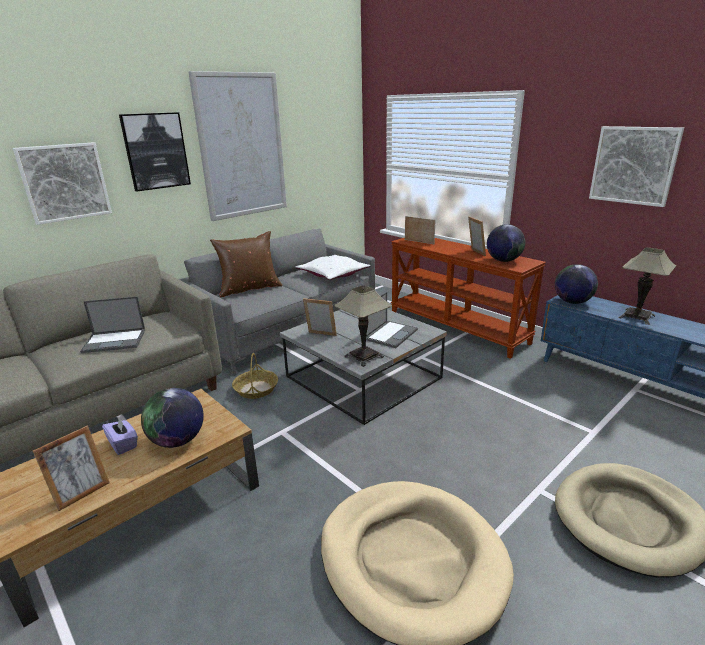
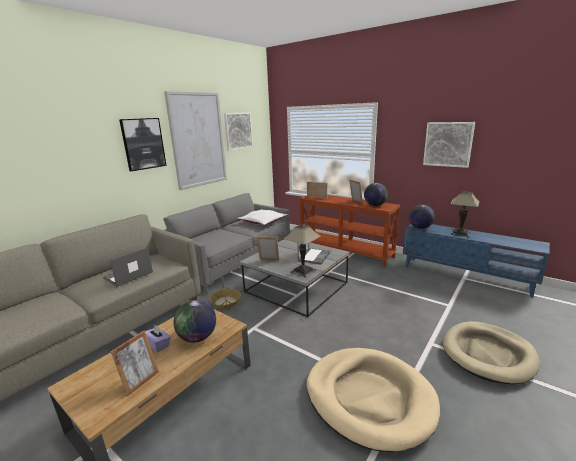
camera: 10 degrees left, 5 degrees down
picture [13,142,112,225] -> picture moved to [224,113,253,150]
laptop [80,296,145,353] -> laptop turned 150 degrees clockwise [103,247,153,287]
brown pillow [210,231,282,297] -> none

